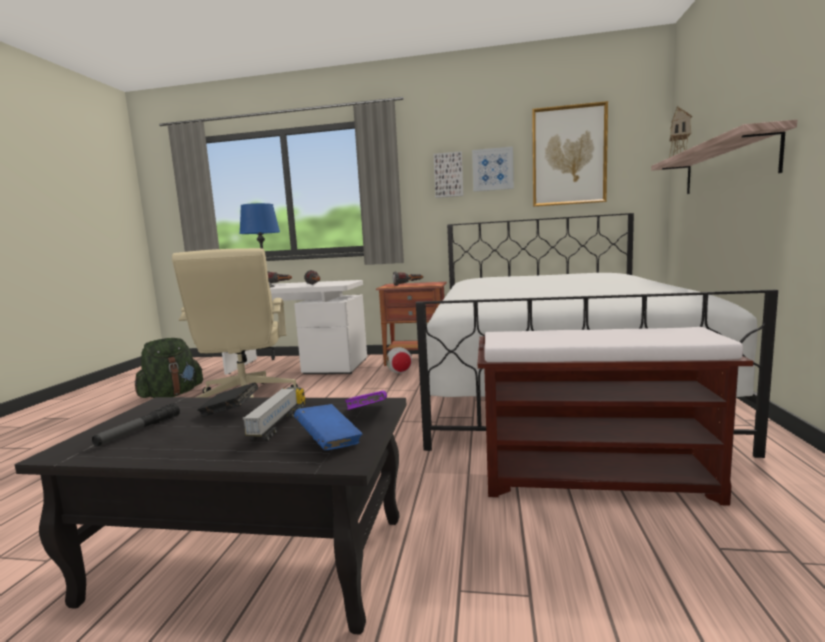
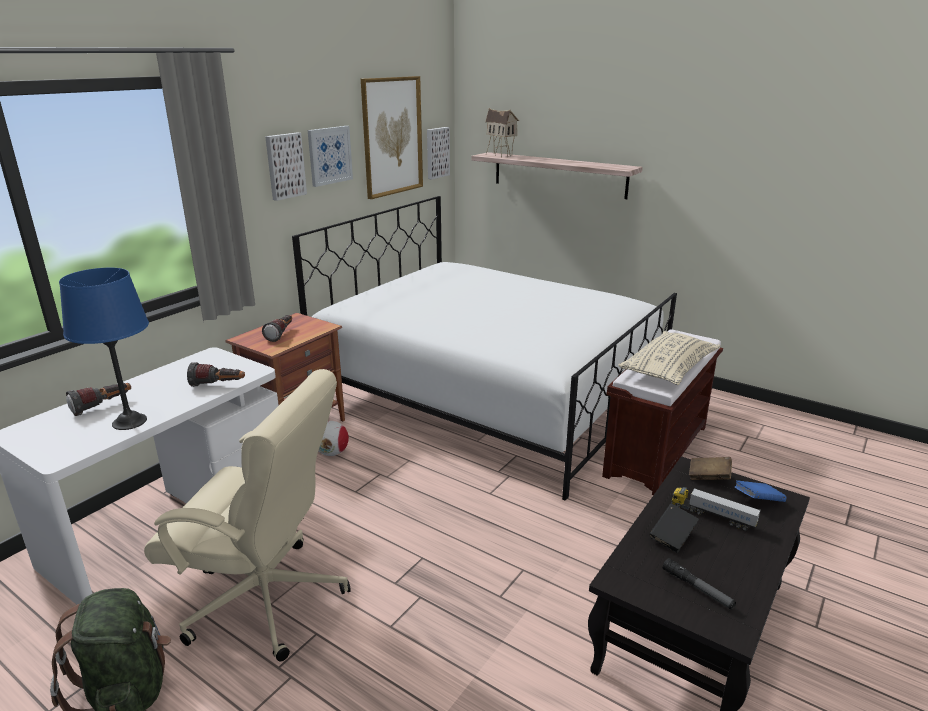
camera: 65 degrees left, 15 degrees up
purple book [344,391,387,410] -> brown book [689,457,732,480]
none -> picture [427,127,450,179]
none -> beige pillow [618,331,720,385]

